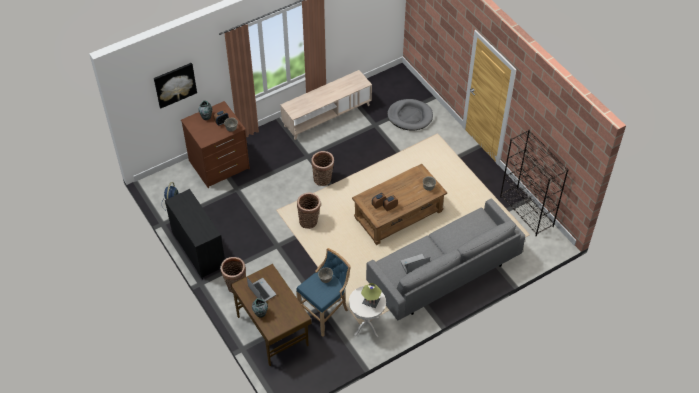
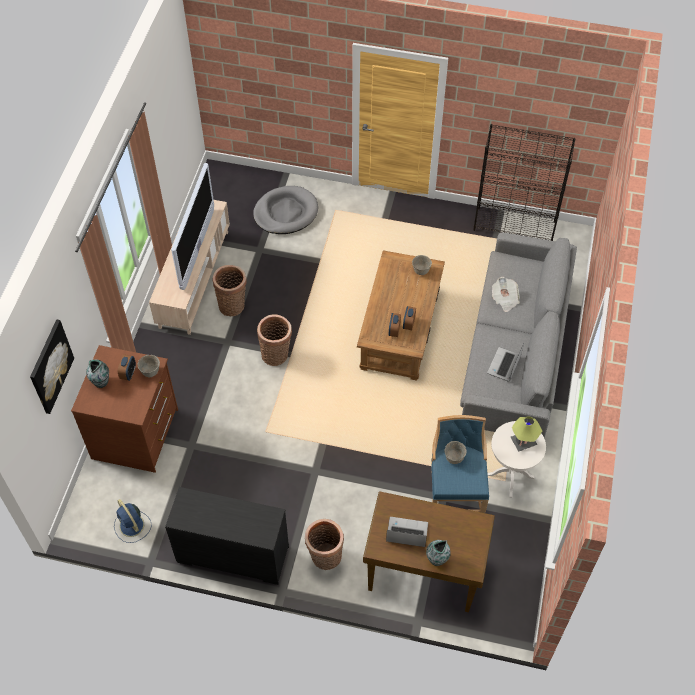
camera: 45 degrees left, 5 degrees up
basket [297,192,321,229] -> basket moved to [212,265,247,316]
none -> television [171,163,214,290]
none -> newspaper [492,277,520,312]

